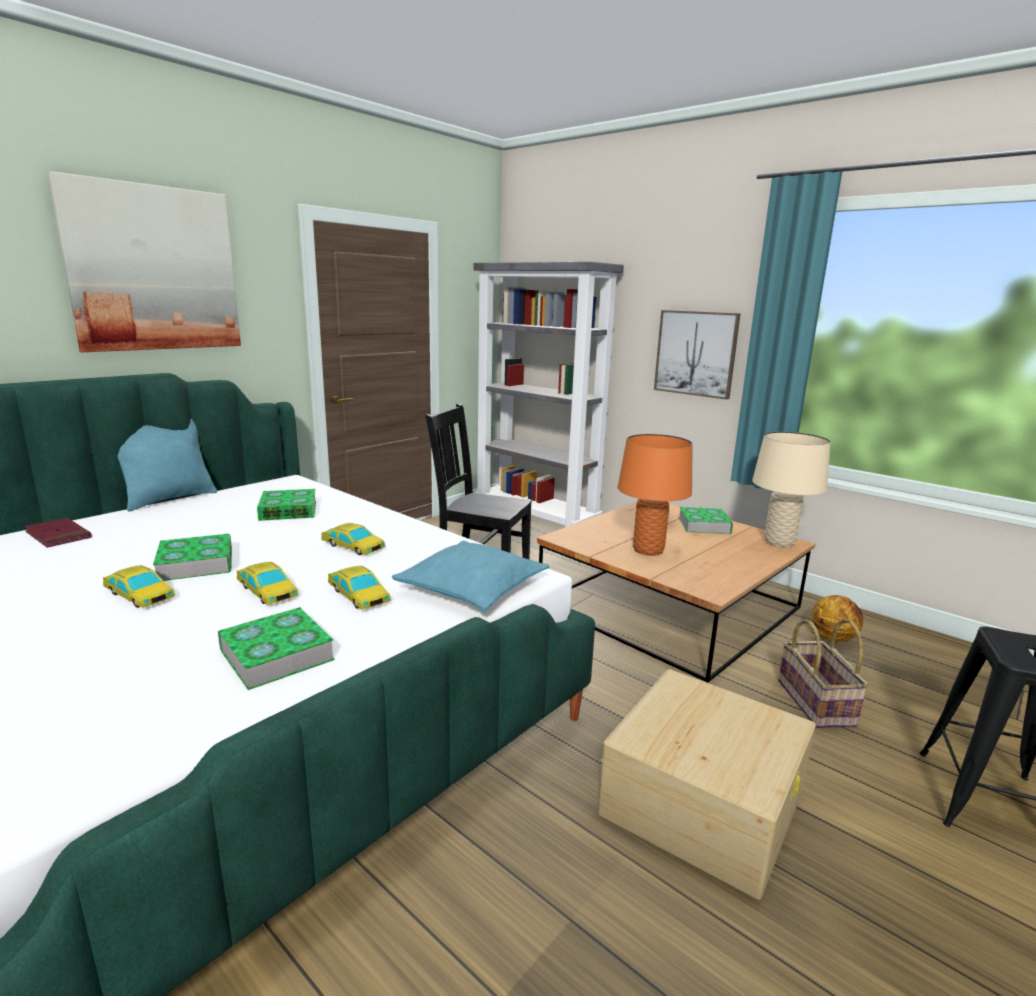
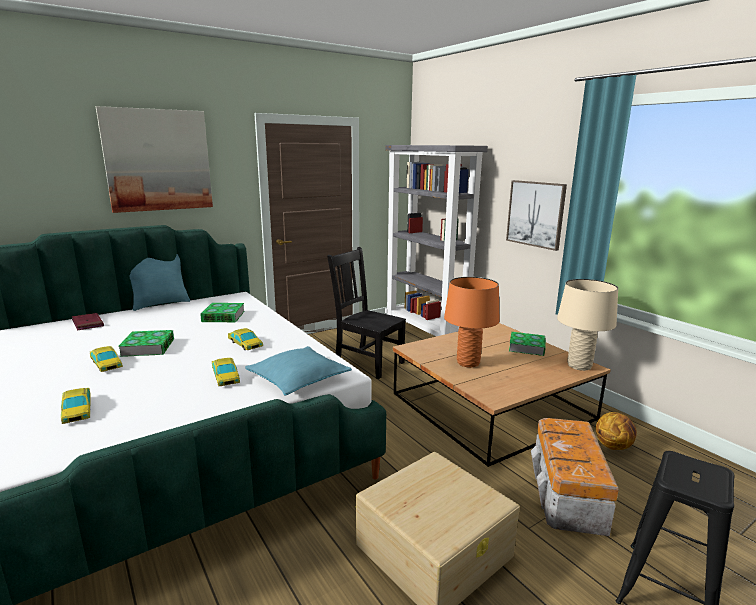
camera: 15 degrees right, 0 degrees up
book [218,607,335,690] -> none
toy car [237,562,299,605] -> toy car moved to [61,388,91,424]
basket [778,619,869,728] -> storage box [531,418,619,536]

